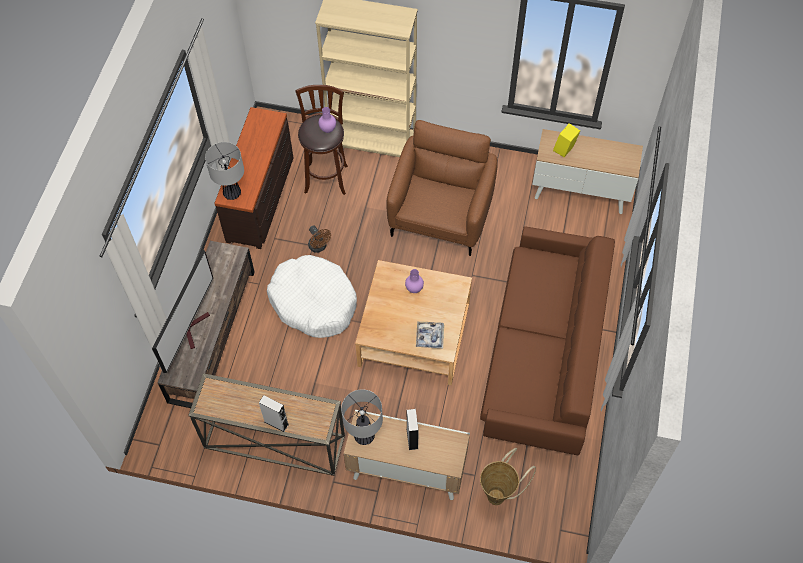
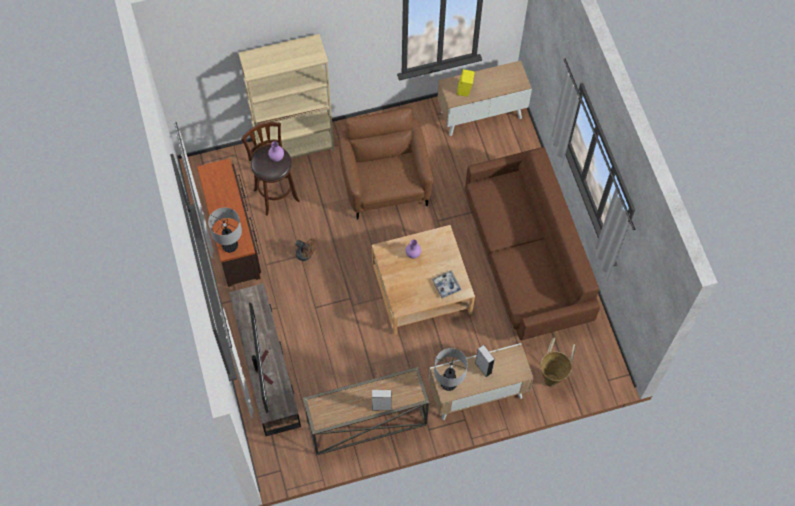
camera: 30 degrees left, 5 degrees up
white dog bed [267,255,357,338] -> none

